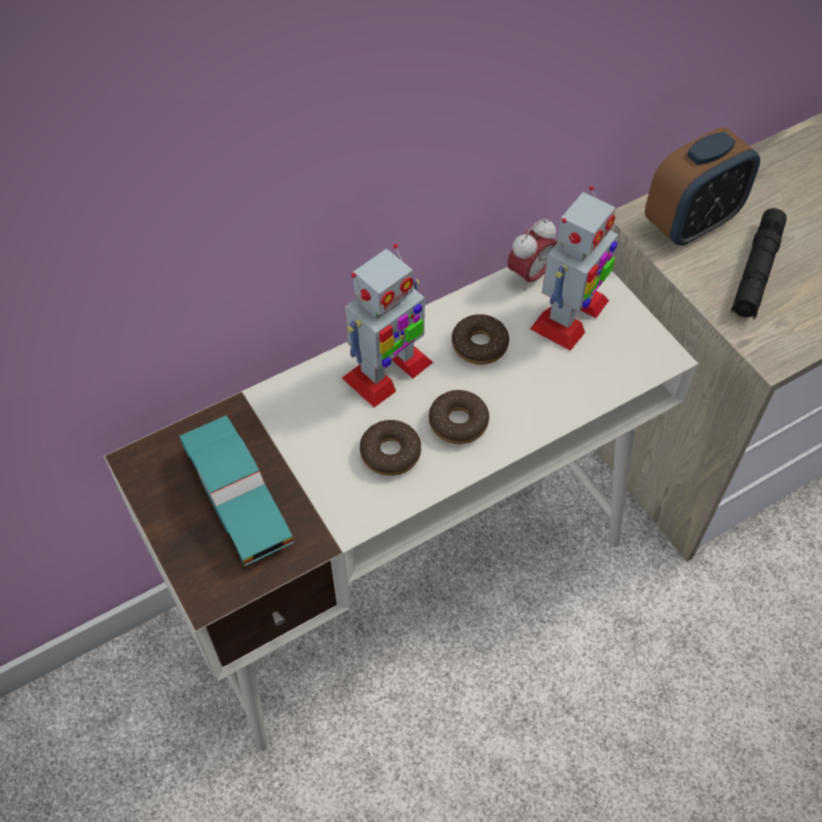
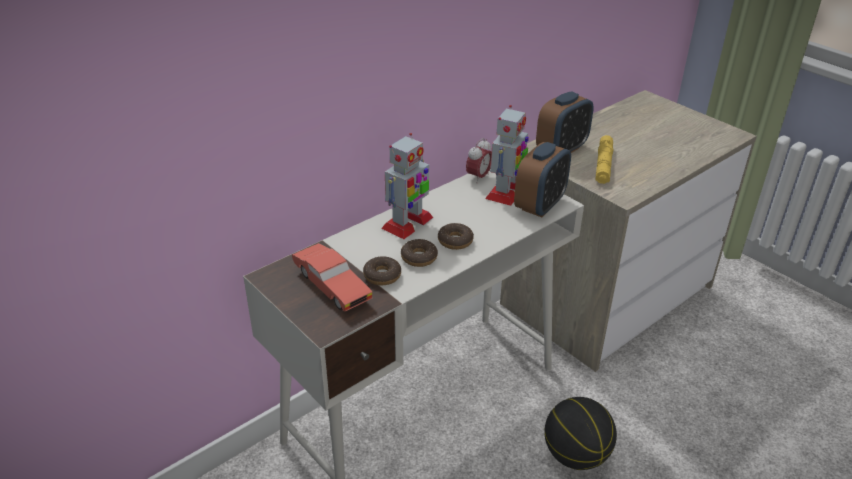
camera: 10 degrees left, 20 degrees down
turquoise toy car [179,415,294,566] -> red toy car [292,243,372,312]
donut [452,314,509,365] -> donut moved to [363,256,401,285]
black flashlight [731,208,786,319] -> yellow flashlight [595,135,613,184]
none -> alarm clock [514,142,571,217]
none -> basketball [544,397,617,470]

